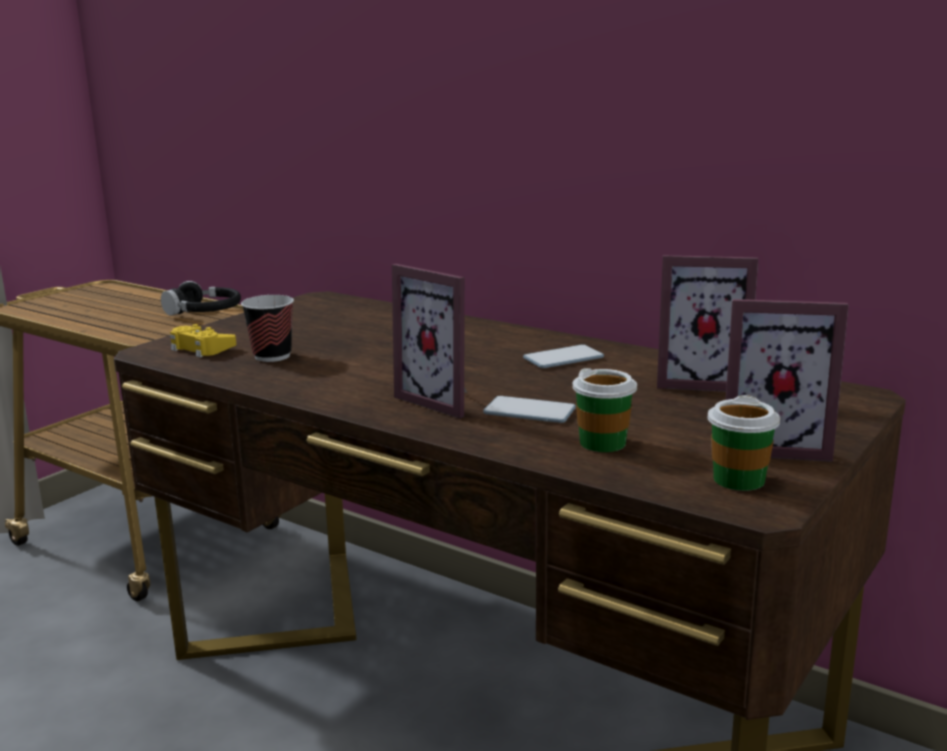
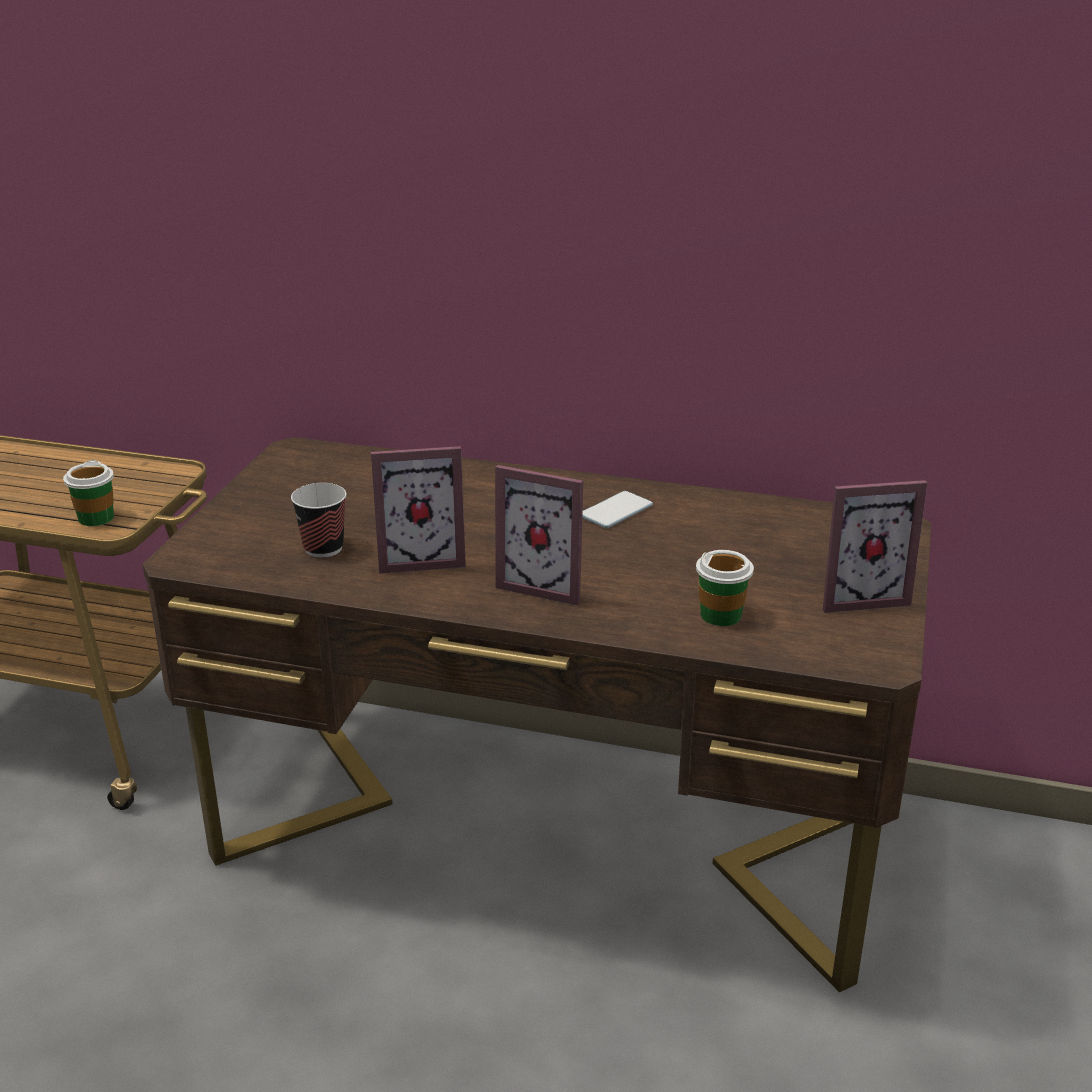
camera: 20 degrees left, 10 degrees up
black headphones [161,281,241,316] -> none
yellow game controller [170,324,236,357] -> none
phone [483,396,576,423] -> none
picture frame [657,255,758,392] -> picture frame moved to [371,446,466,574]
cup [707,395,780,491] -> cup moved to [63,460,114,526]

